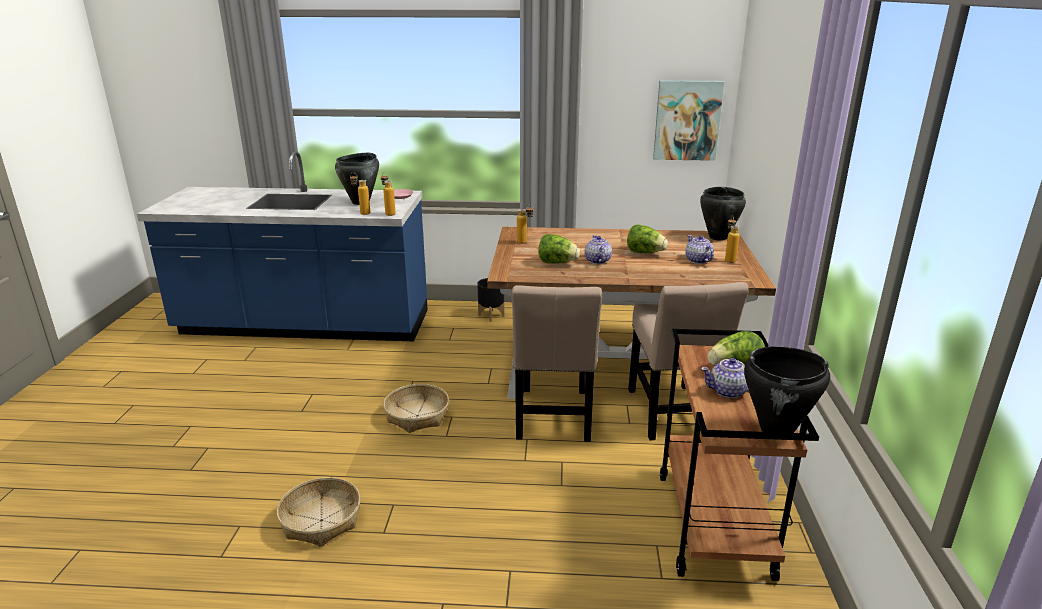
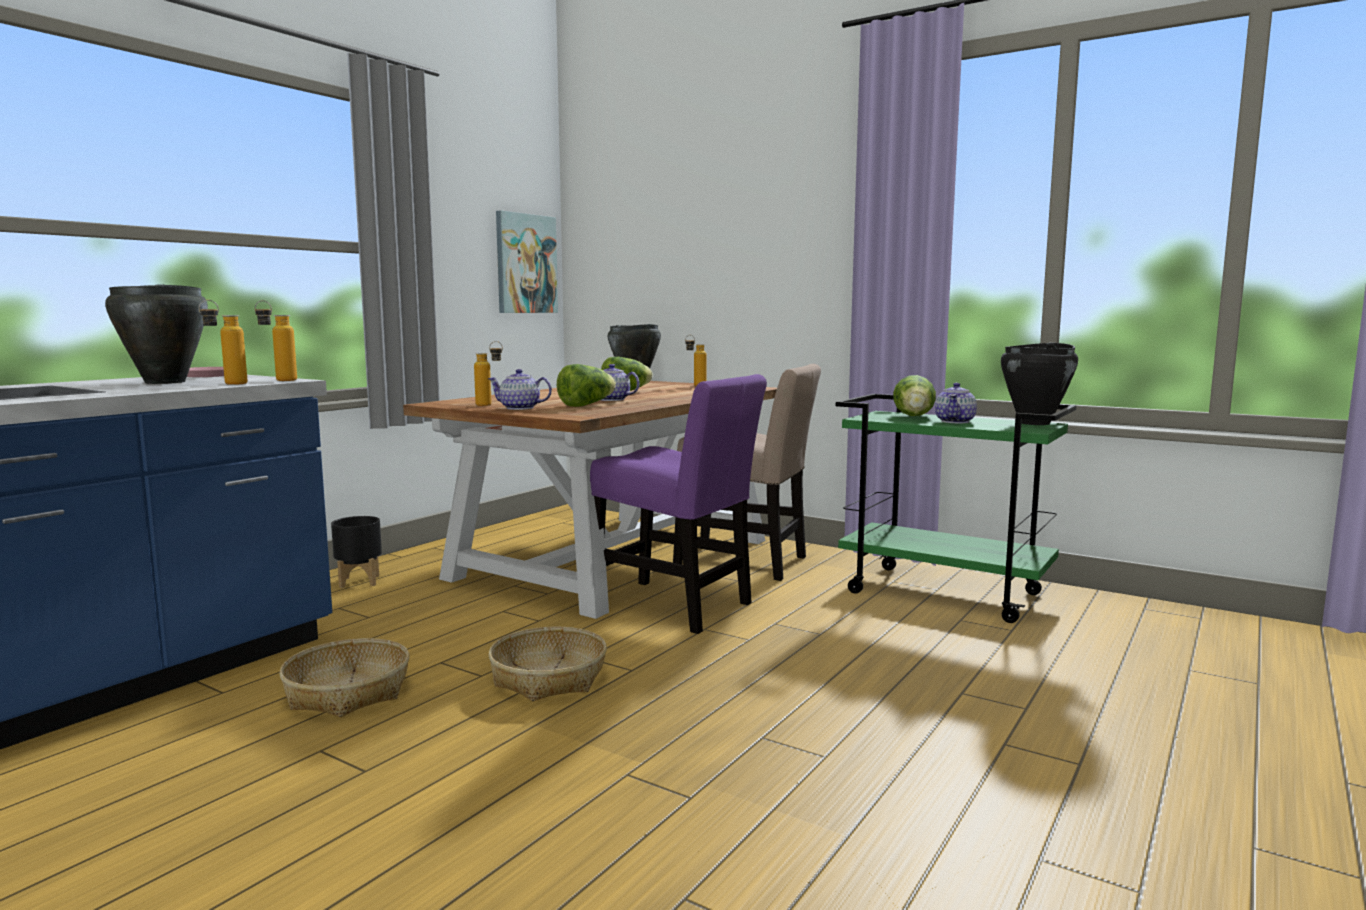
camera: 60 degrees left, 15 degrees down
basket [277,477,361,547] -> basket moved to [279,638,410,717]
beige chair [511,285,602,442] -> purple chair [590,374,767,634]
brown cart [660,329,819,581] -> green cart [836,394,1076,623]
teapot [685,235,714,264] -> teapot moved to [488,369,552,410]

